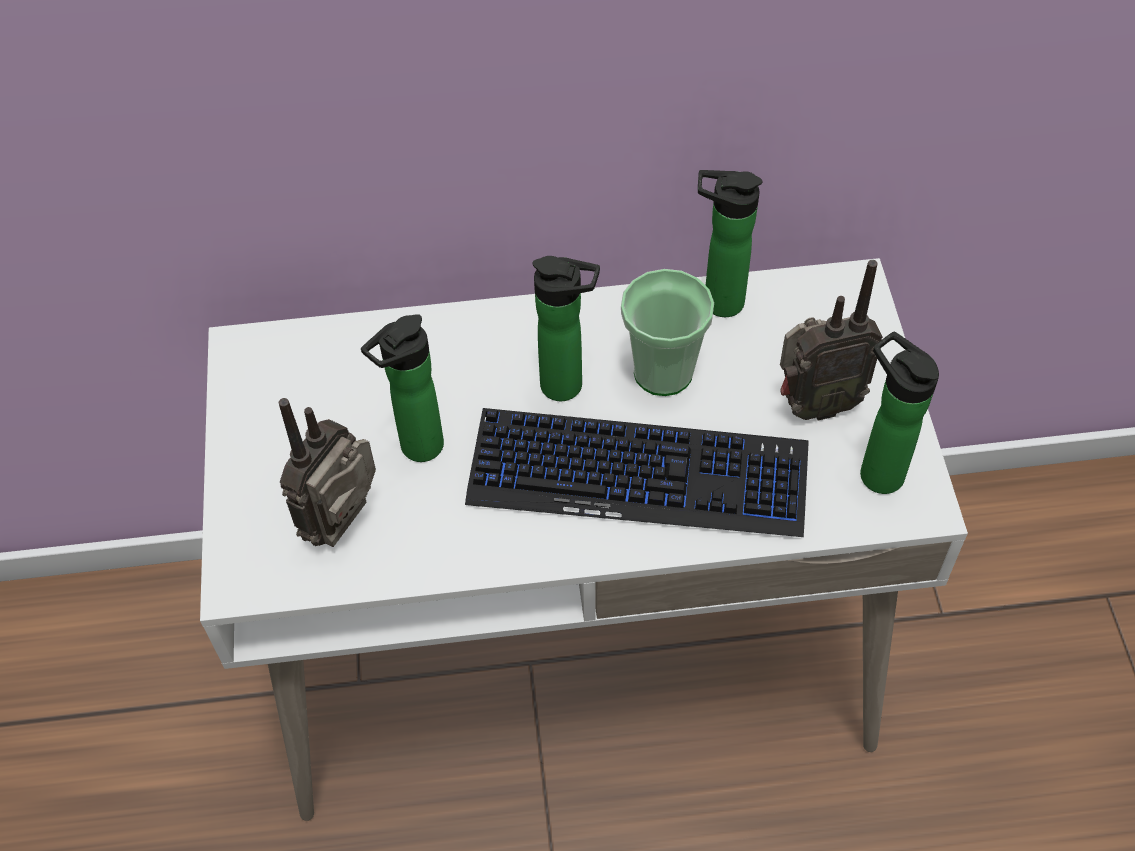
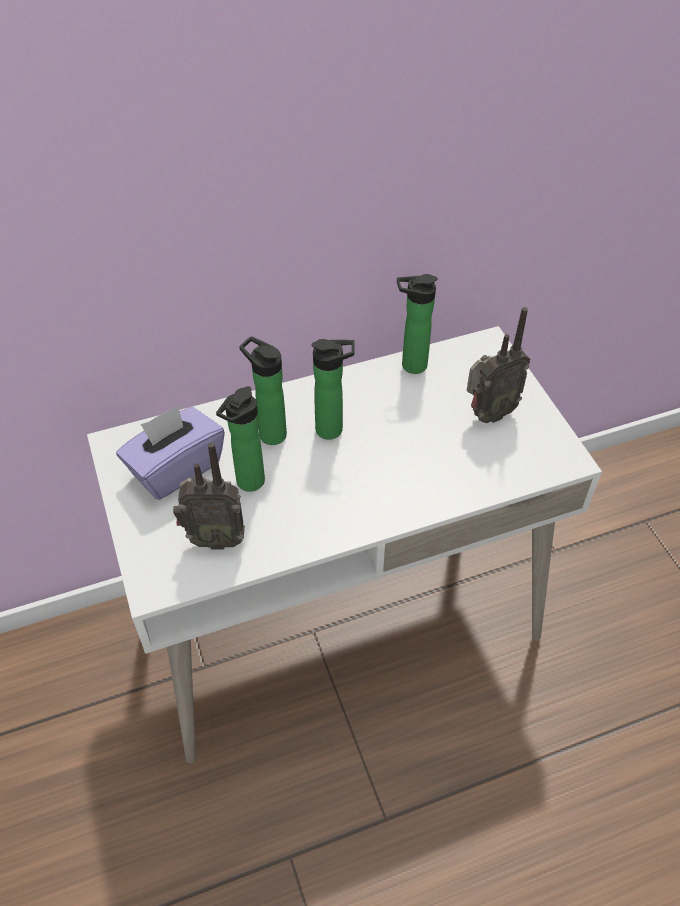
camera: 15 degrees left, 5 degrees down
radio [279,398,376,547] -> radio turned 105 degrees counterclockwise [173,442,245,550]
keyboard [465,408,809,537] -> none
cup [621,269,714,396] -> none
bottle [860,331,939,494] -> bottle moved to [239,336,287,445]
none -> purple tissue box [116,405,225,500]

